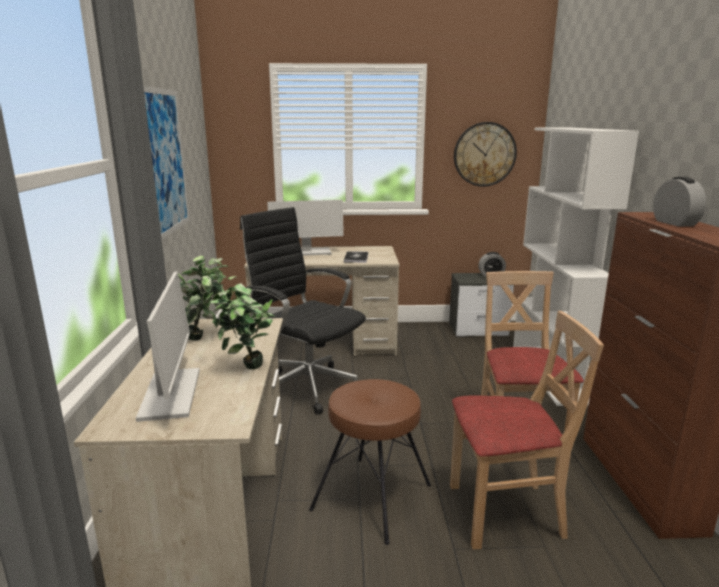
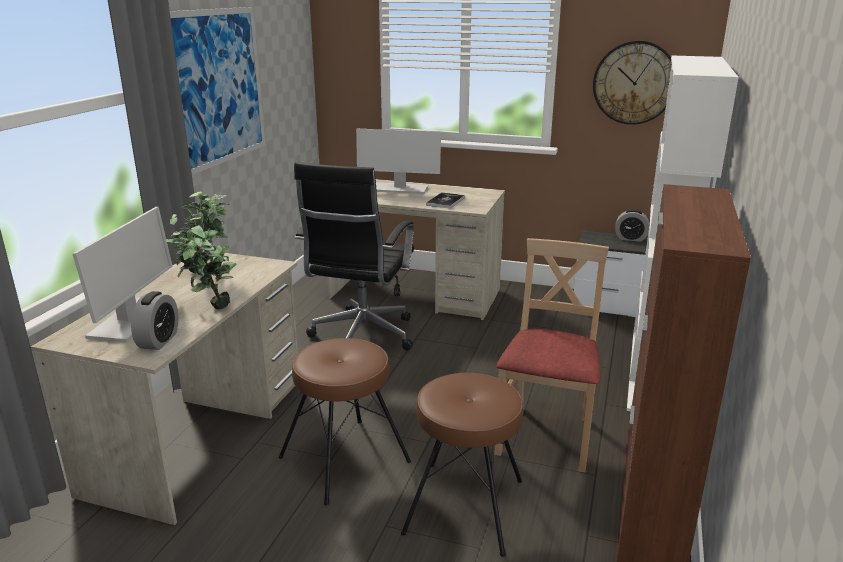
camera: 20 degrees right, 5 degrees up
black office chair [240,207,366,415] -> black office chair turned 135 degrees counterclockwise [294,162,414,351]
beige chair [450,311,604,549] -> brown stool [401,373,523,557]
alarm clock [653,177,706,227] -> alarm clock moved to [131,291,179,350]

